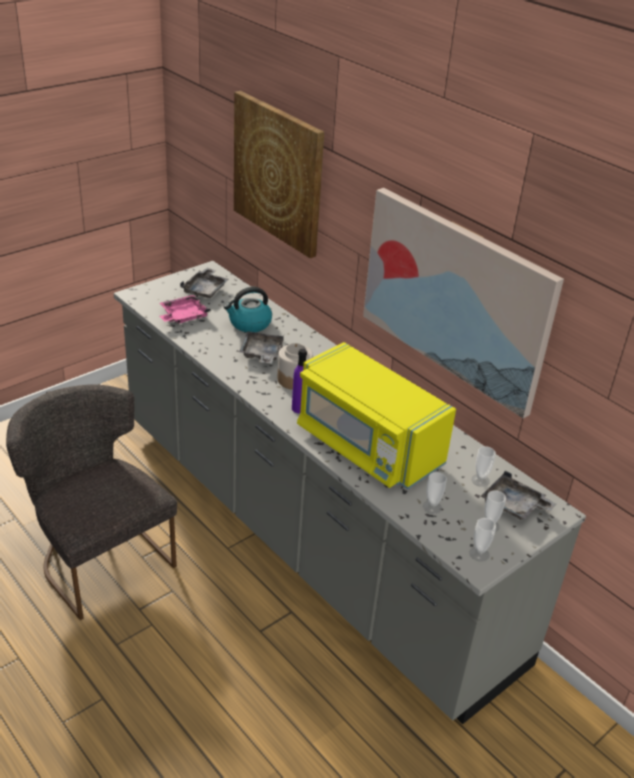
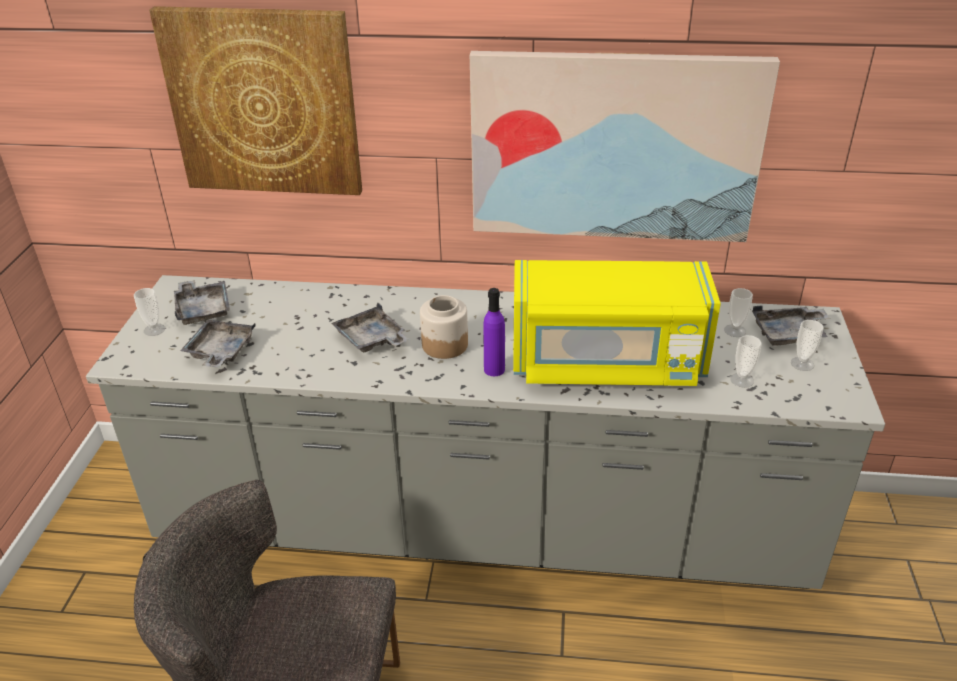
camera: 40 degrees left, 0 degrees up
pink tray [160,295,211,324] -> grey tray [180,319,256,367]
kettle [223,287,272,332] -> none
cup [470,518,496,562] -> cup moved to [134,288,165,336]

